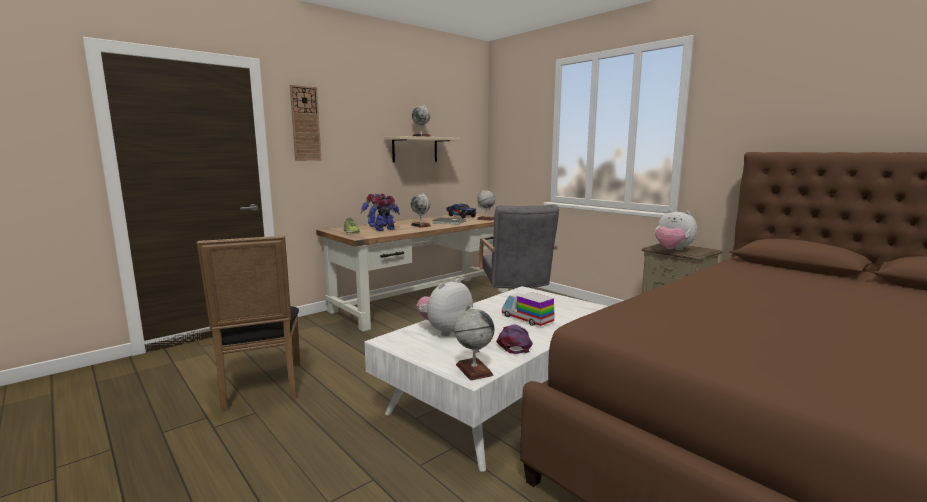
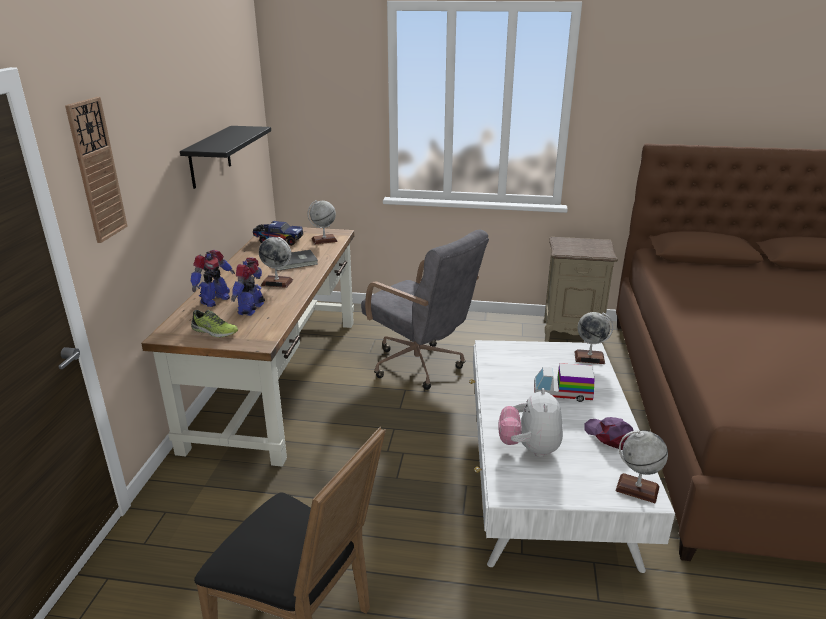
camera: 40 degrees left, 15 degrees up
beige shelf [384,136,460,162] -> black shelf [180,126,271,189]
globe [412,105,431,137] -> globe moved to [575,312,613,364]
plush toy [655,209,697,251] -> none

